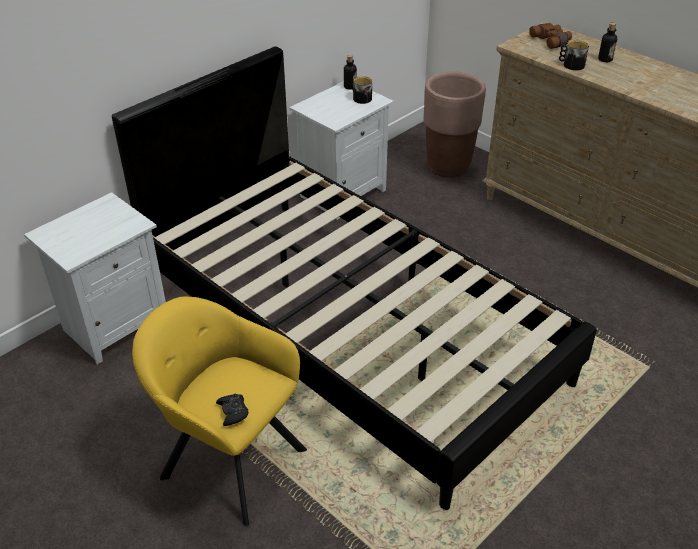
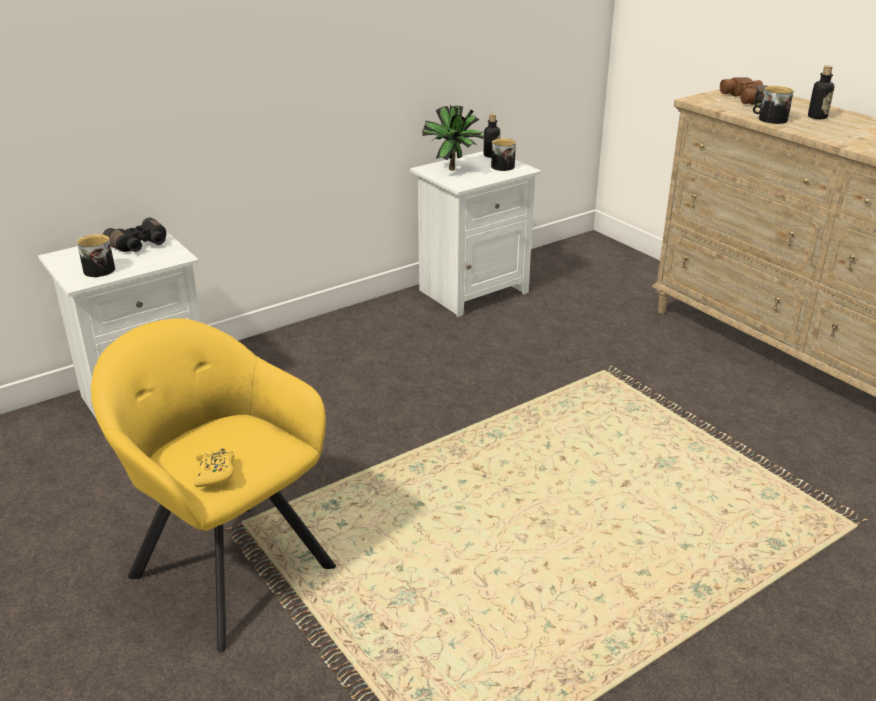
camera: 10 degrees right, 10 degrees down
black bed [112,46,597,510] -> none
black game controller [216,393,249,426] -> yellow game controller [194,447,234,487]
brown planter [424,72,486,178] -> none
none -> mug [77,234,115,277]
none -> black binoculars [103,218,166,252]
none -> potted plant [422,105,485,171]

